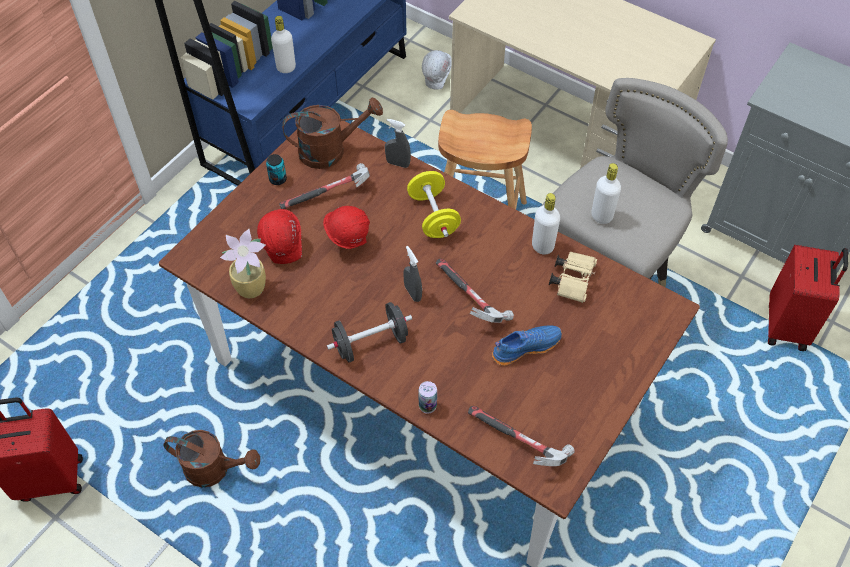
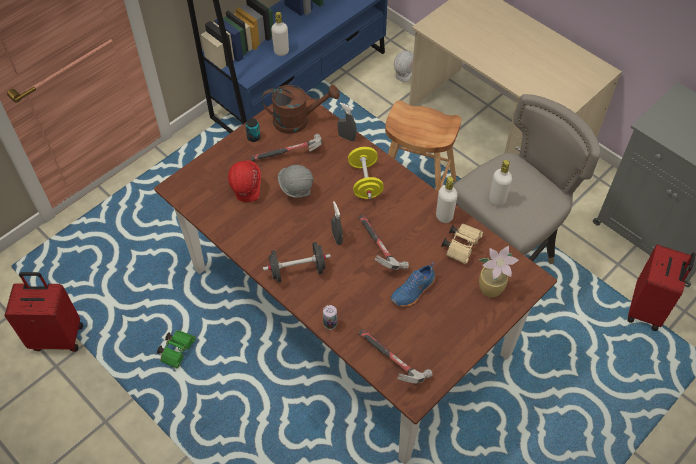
camera: 10 degrees right, 0 degrees up
brown watering can [163,430,260,488] -> green binoculars [157,330,196,369]
potted plant [220,229,266,298] -> potted plant moved to [479,246,519,298]
red hard hat [323,206,370,249] -> grey hard hat [278,165,314,198]
blue shoe [492,325,562,366] -> blue shoe turned 150 degrees clockwise [391,262,435,307]

